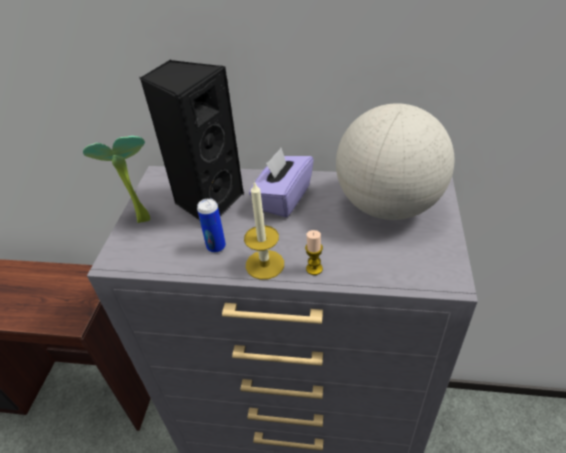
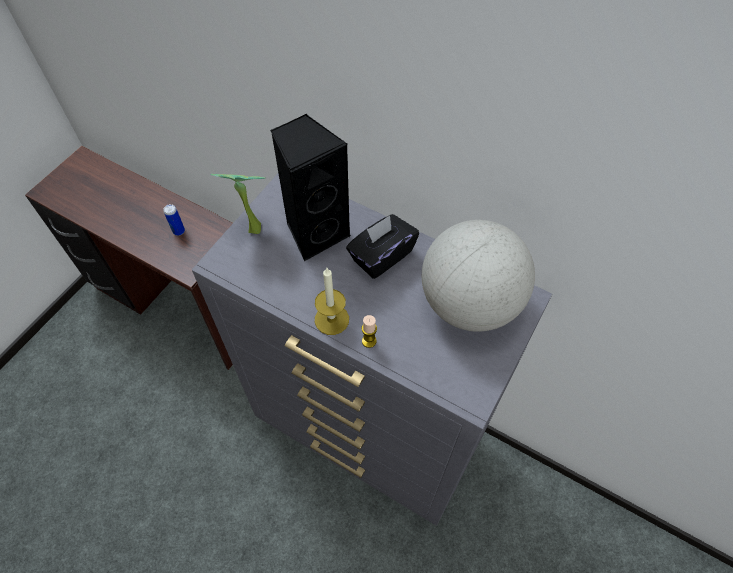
camera: 20 degrees right, 15 degrees up
can [197,198,226,253] -> can moved to [164,204,185,236]
purple tissue box [249,148,314,217] -> black tissue box [346,214,419,279]

